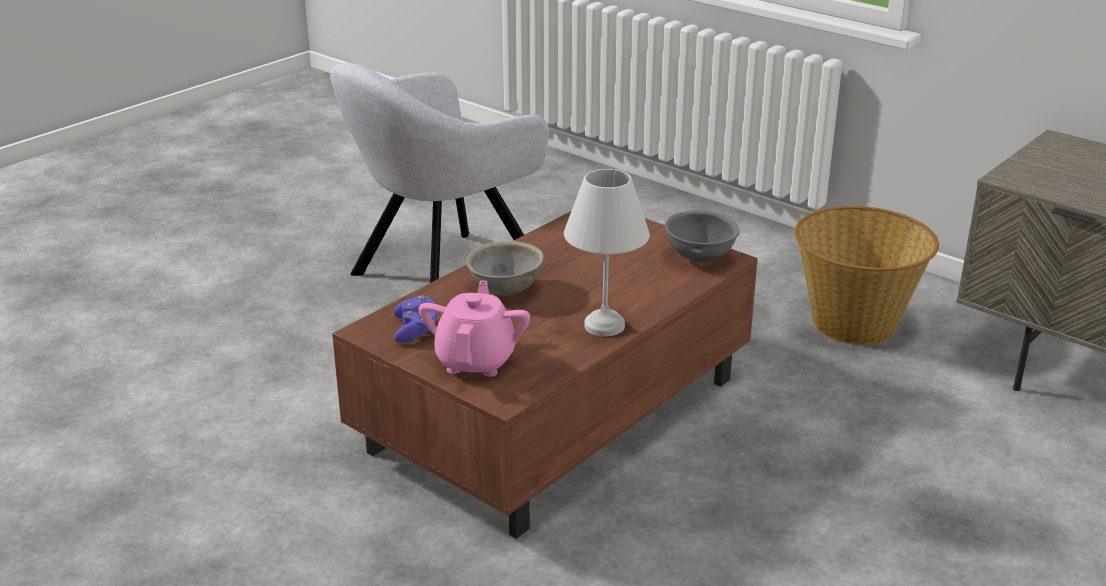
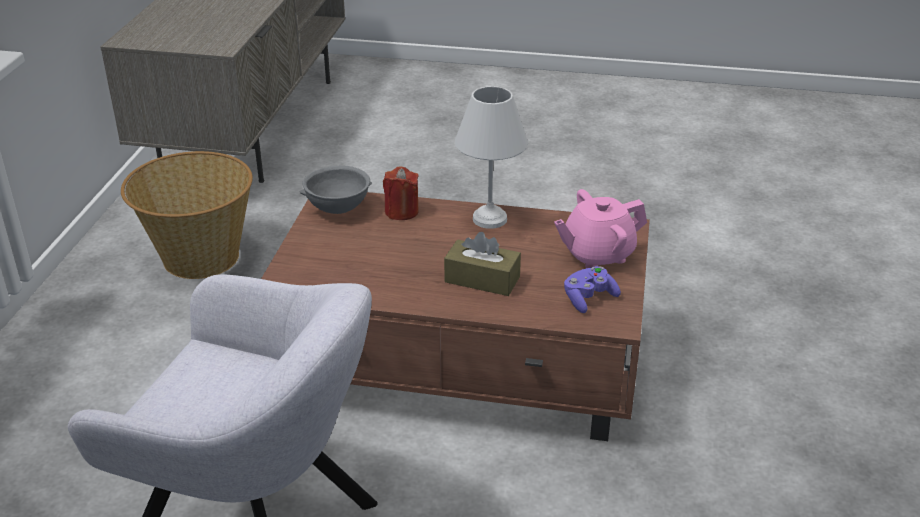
camera: 120 degrees left, 5 degrees up
grey bowl [466,241,544,295] -> brown tissue box [444,232,521,296]
none -> red candle [383,166,419,220]

